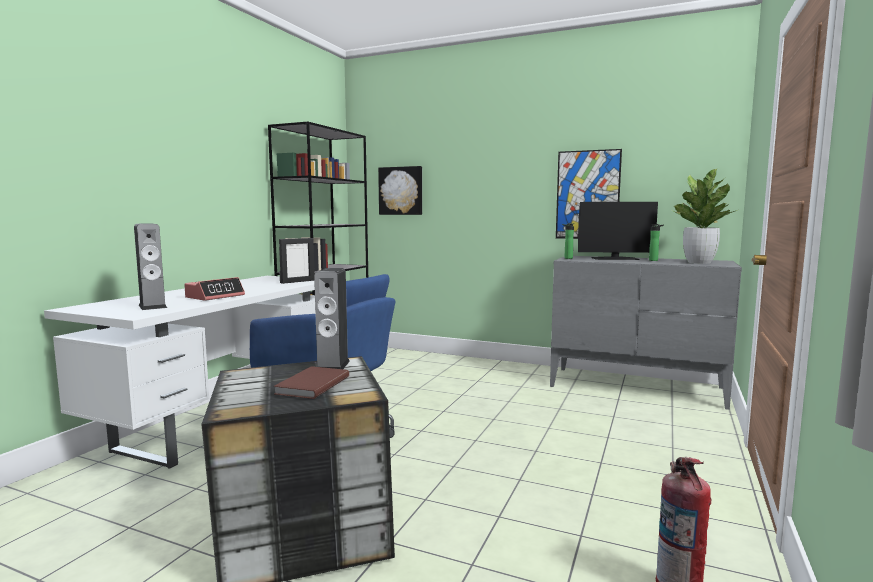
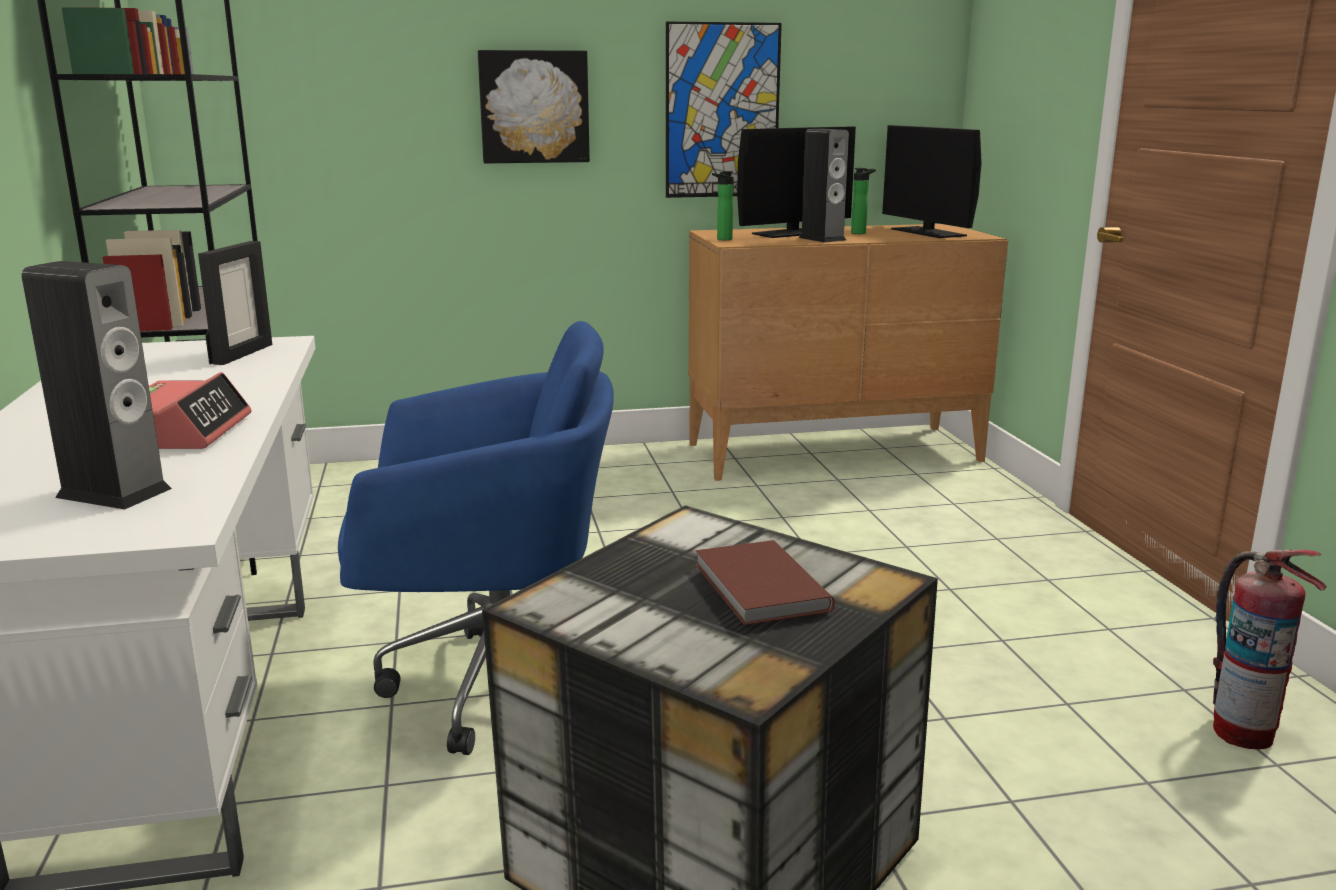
camera: 35 degrees left, 10 degrees up
speaker [314,268,350,369] -> speaker moved to [799,129,849,243]
picture [378,166,422,215] -> picture moved to [478,50,590,163]
grey cabinet [550,256,742,410] -> brown cabinet [688,224,1008,481]
potted plant [673,169,737,264] -> monitor [882,125,982,238]

